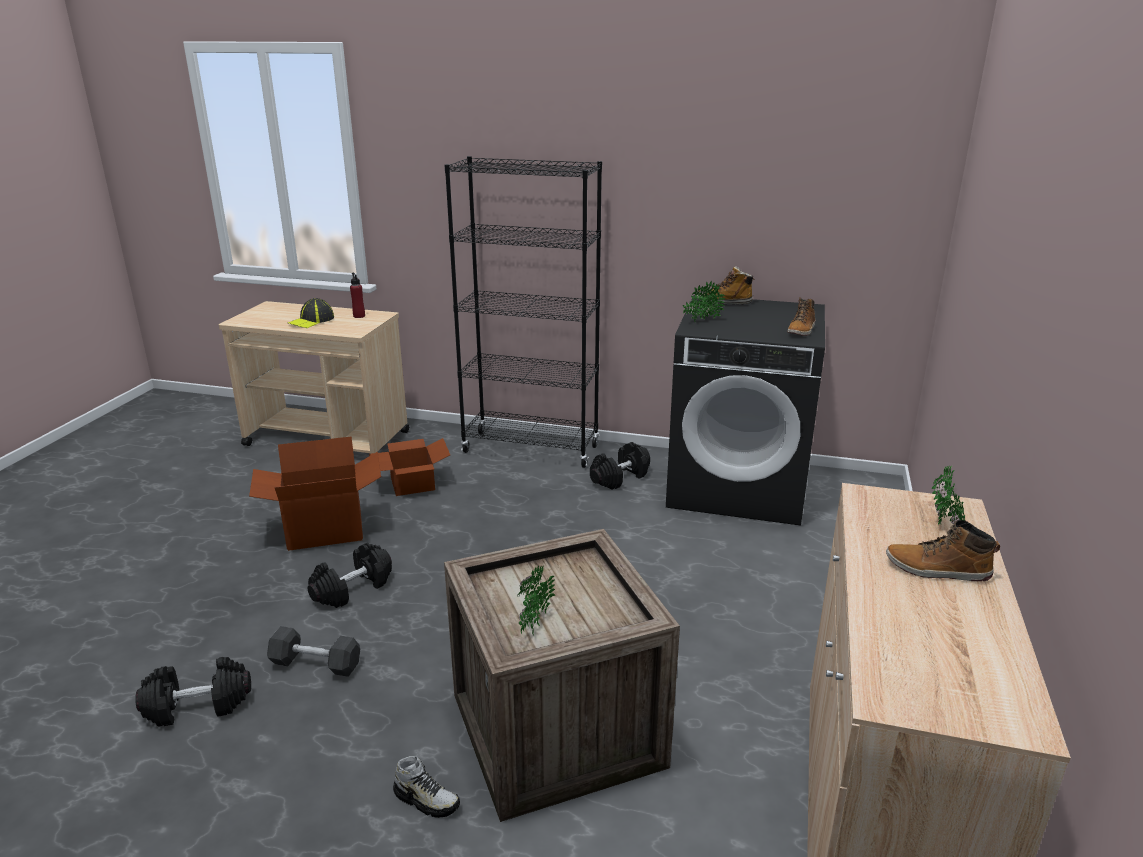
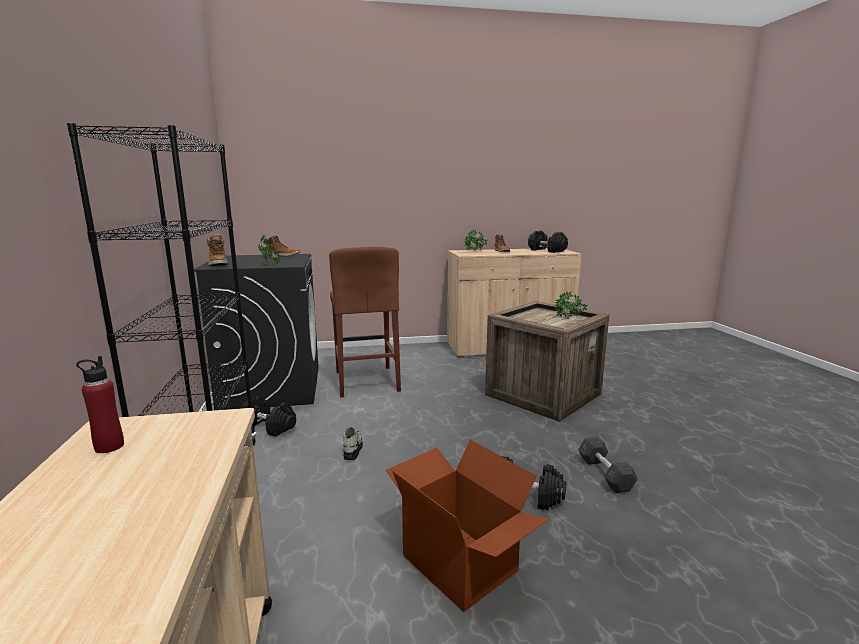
camera: 115 degrees left, 10 degrees down
black dumbbell [135,657,251,727] -> black dumbbell moved to [528,231,568,253]
cap [288,298,334,328] -> none
cardboard box [369,438,450,496] -> none
shoe [393,756,460,818] -> shoe moved to [343,427,363,460]
none -> brown stool [329,247,401,398]

